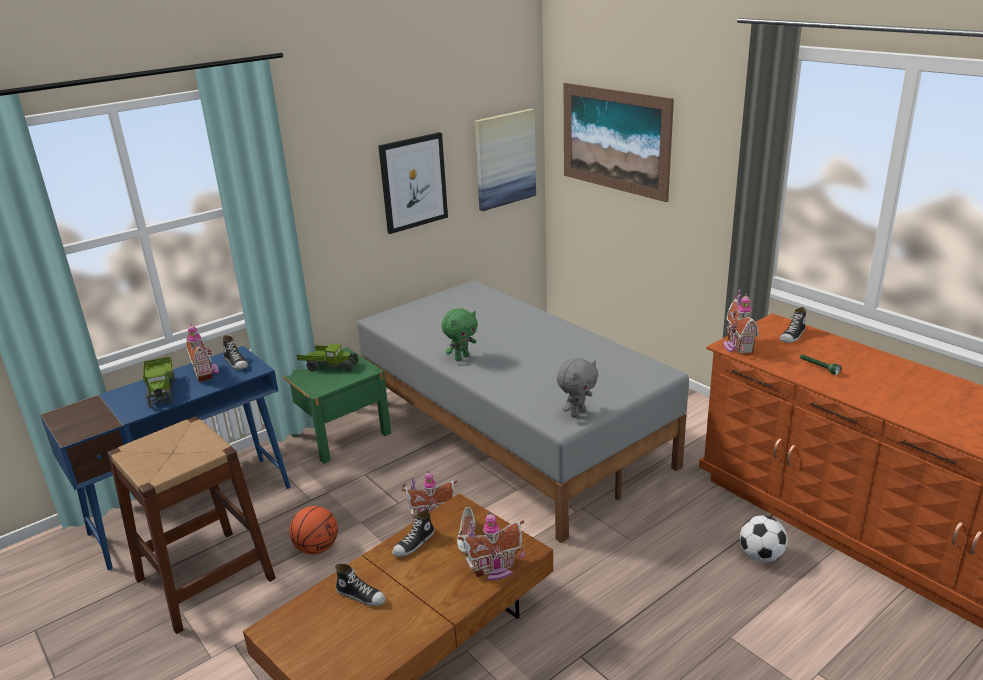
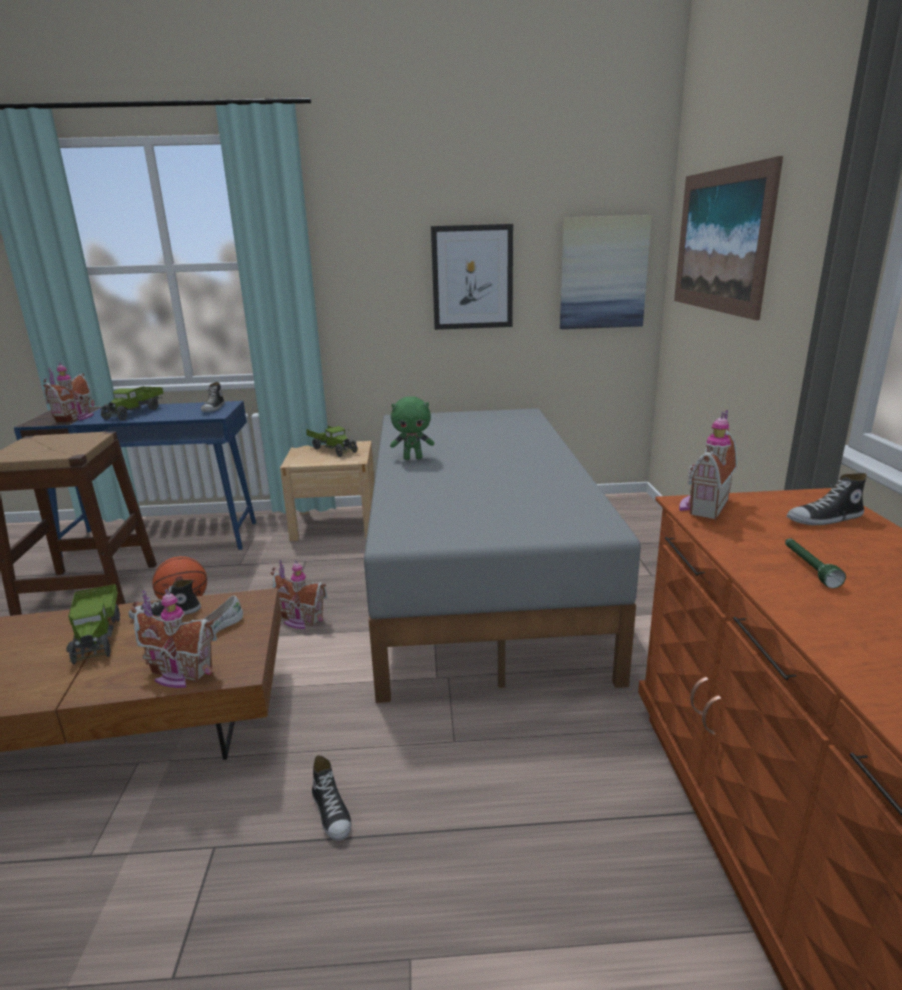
camera: 35 degrees right, 5 degrees down
toy house [187,324,219,382] -> toy house moved to [43,361,95,422]
green nightstand [283,347,391,464] -> beige nightstand [280,441,374,541]
shoe [335,564,386,606] -> shoe moved to [312,755,351,841]
grey plush toy [557,358,599,418] -> none
football [740,515,788,562] -> none
none -> toy truck [66,584,120,665]

